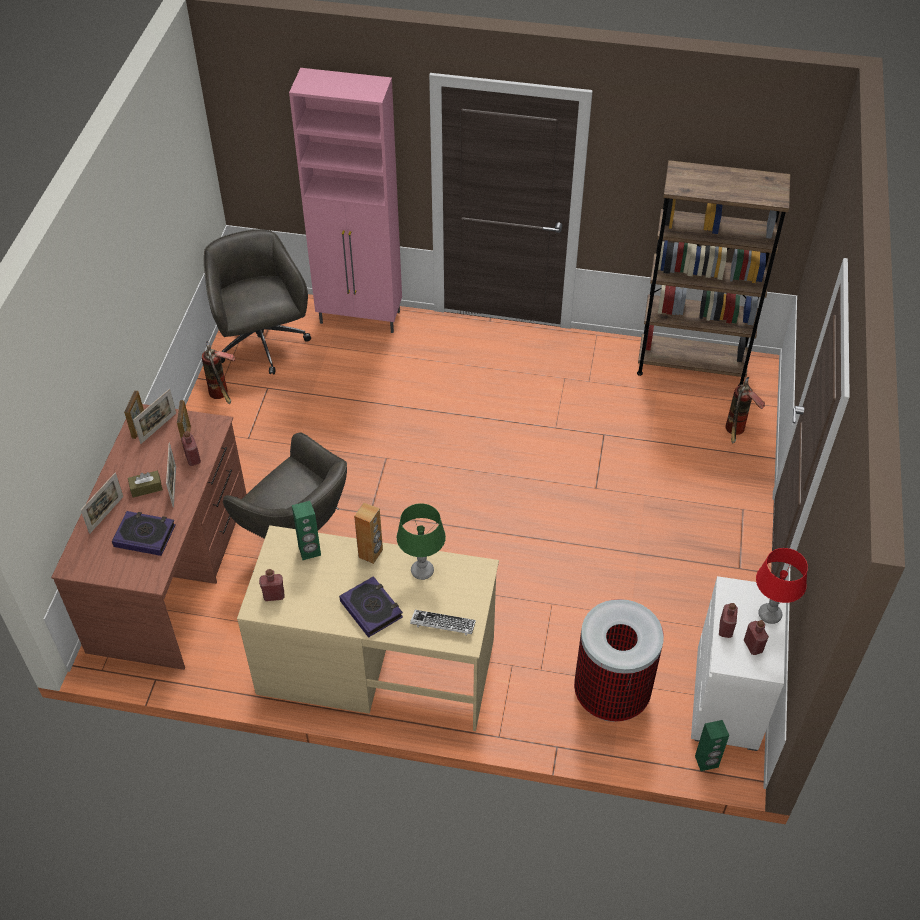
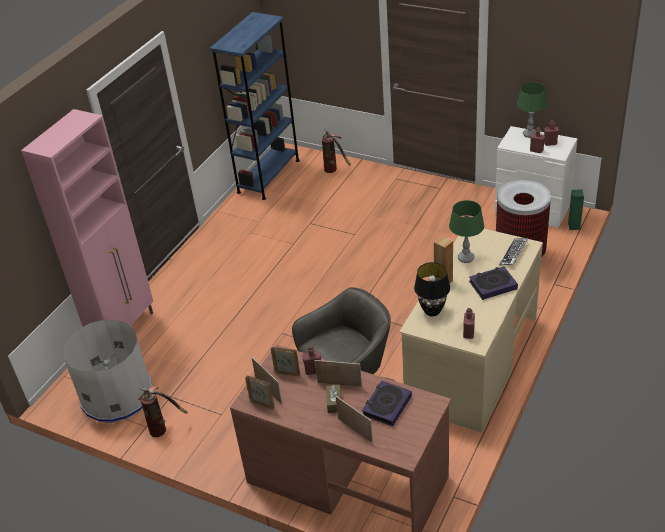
camera: 70 degrees left, 10 degrees down
grey office chair [204,229,311,375] -> grey trash can [63,320,152,423]
green speaker [292,501,321,560] -> black table lamp [414,262,450,316]
brown bookcase [637,160,790,386] -> blue bookcase [210,12,300,200]
red table lamp [756,548,808,624] -> green table lamp [517,82,547,138]

